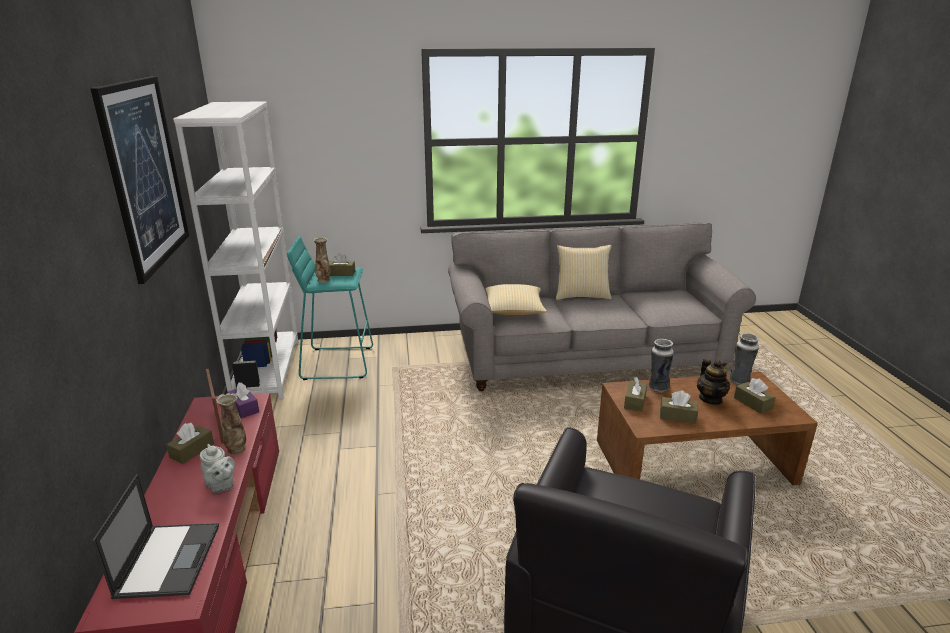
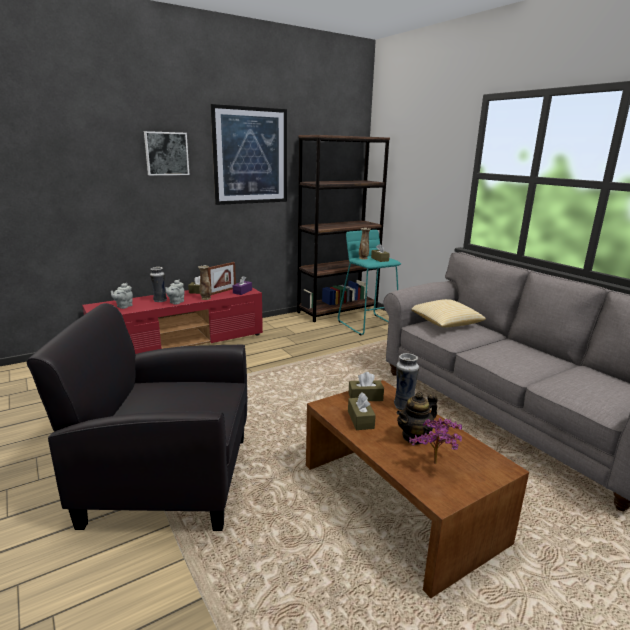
camera: 65 degrees right, 5 degrees down
laptop [92,474,219,599] -> grey teapot [111,283,133,309]
white bookcase [173,101,298,399] -> brown bookcase [297,135,390,322]
pillow [556,245,612,300] -> none
vase [730,333,759,385] -> vase moved to [150,267,167,302]
brown tissue box [734,378,776,414] -> potted plant [409,418,462,464]
none -> picture [144,131,189,175]

